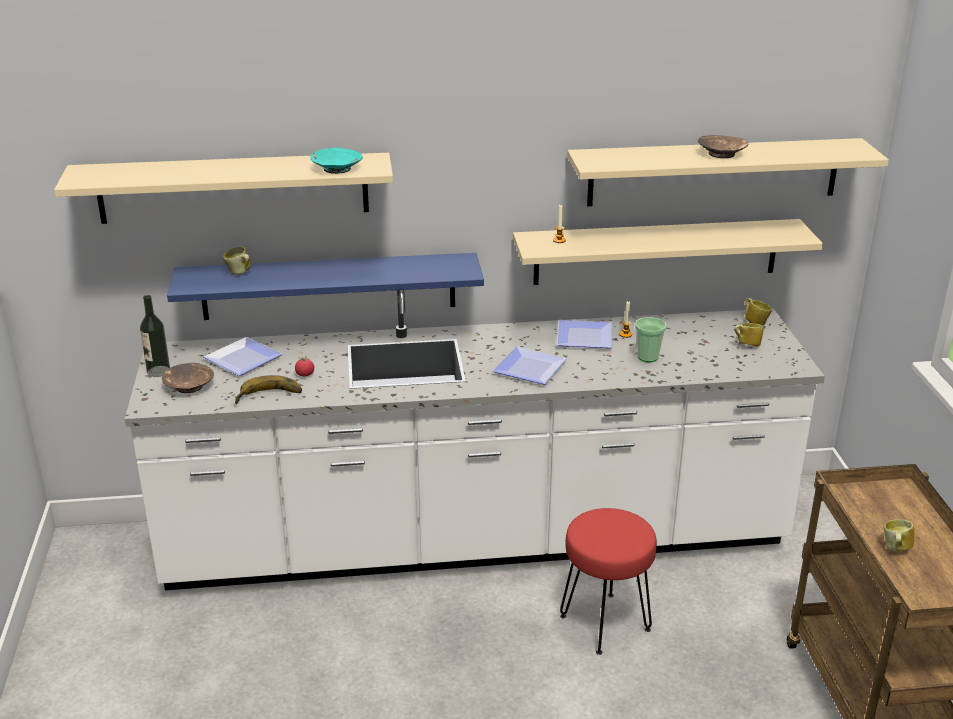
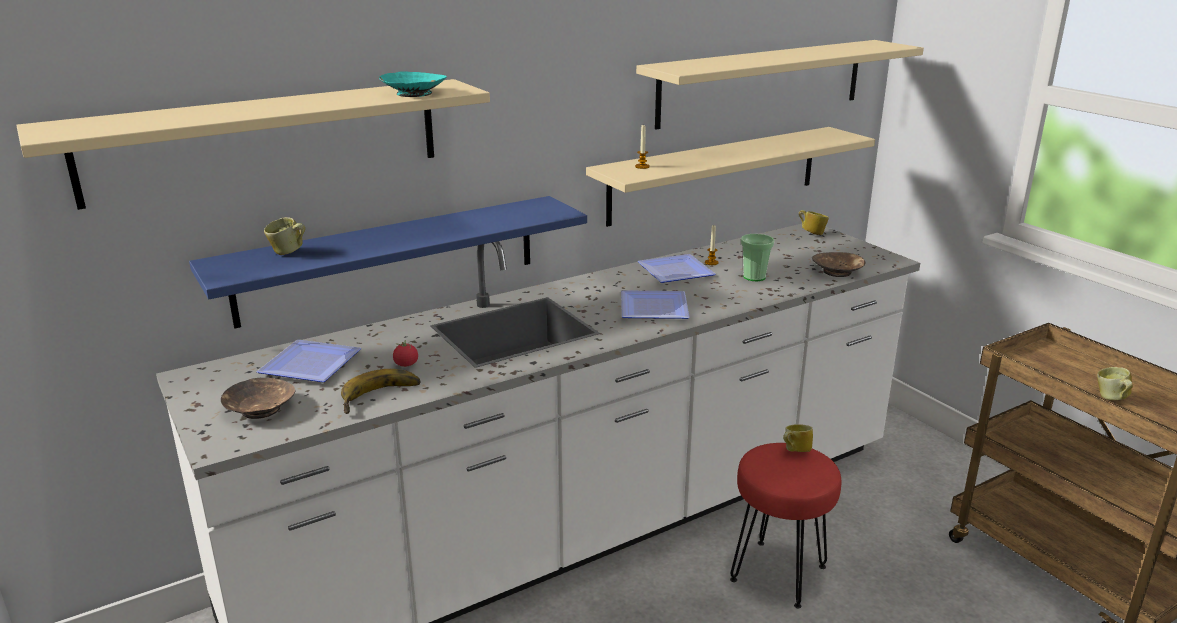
camera: 25 degrees left, 5 degrees down
bottle [140,295,170,377] -> none
brown bowl [698,135,748,158] -> brown bowl moved to [812,252,866,277]
mug [734,323,764,346] -> mug moved to [783,424,813,452]

